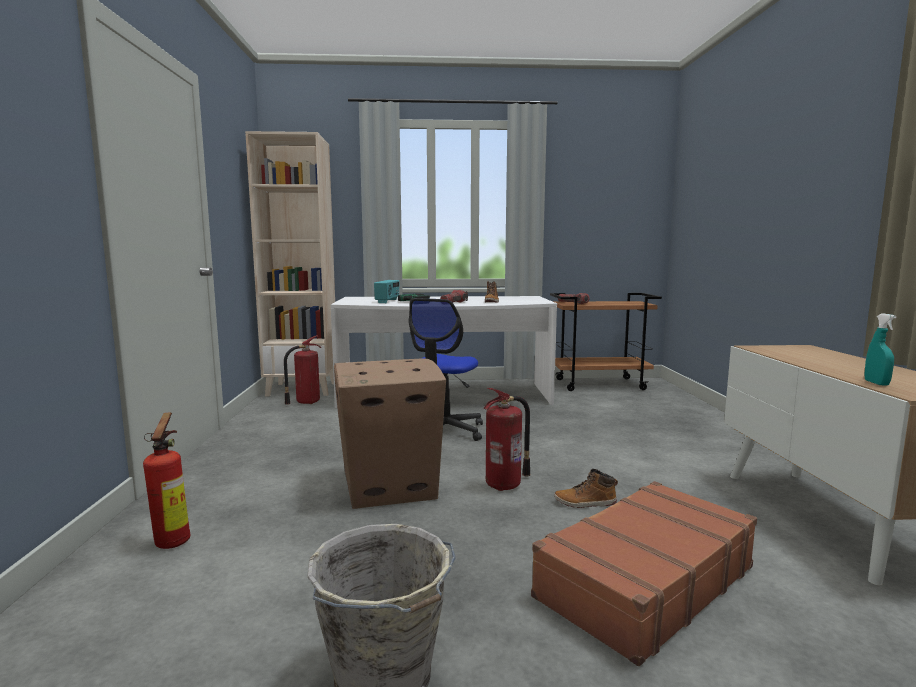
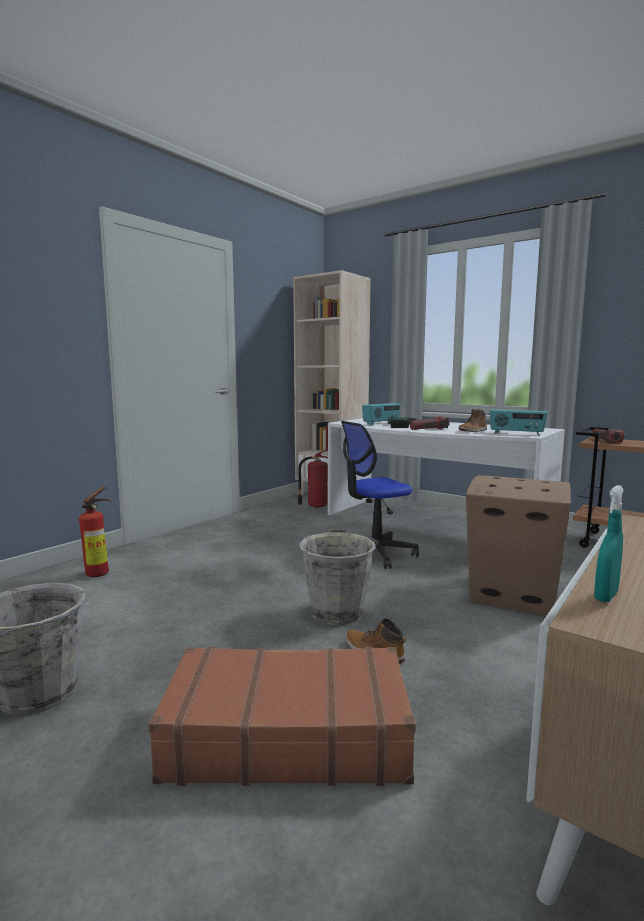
camera: 40 degrees right, 0 degrees up
cardboard box [334,358,446,509] -> cardboard box moved to [466,475,571,616]
fire extinguisher [484,388,531,491] -> grey bucket [298,530,379,625]
none -> radio [490,409,548,436]

